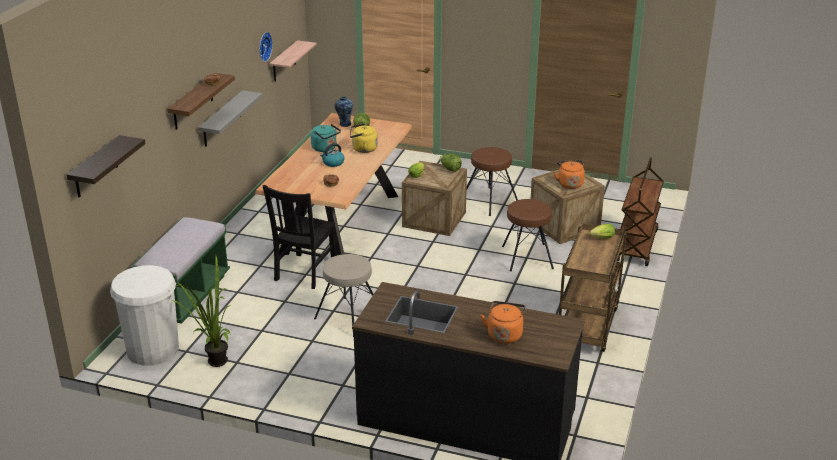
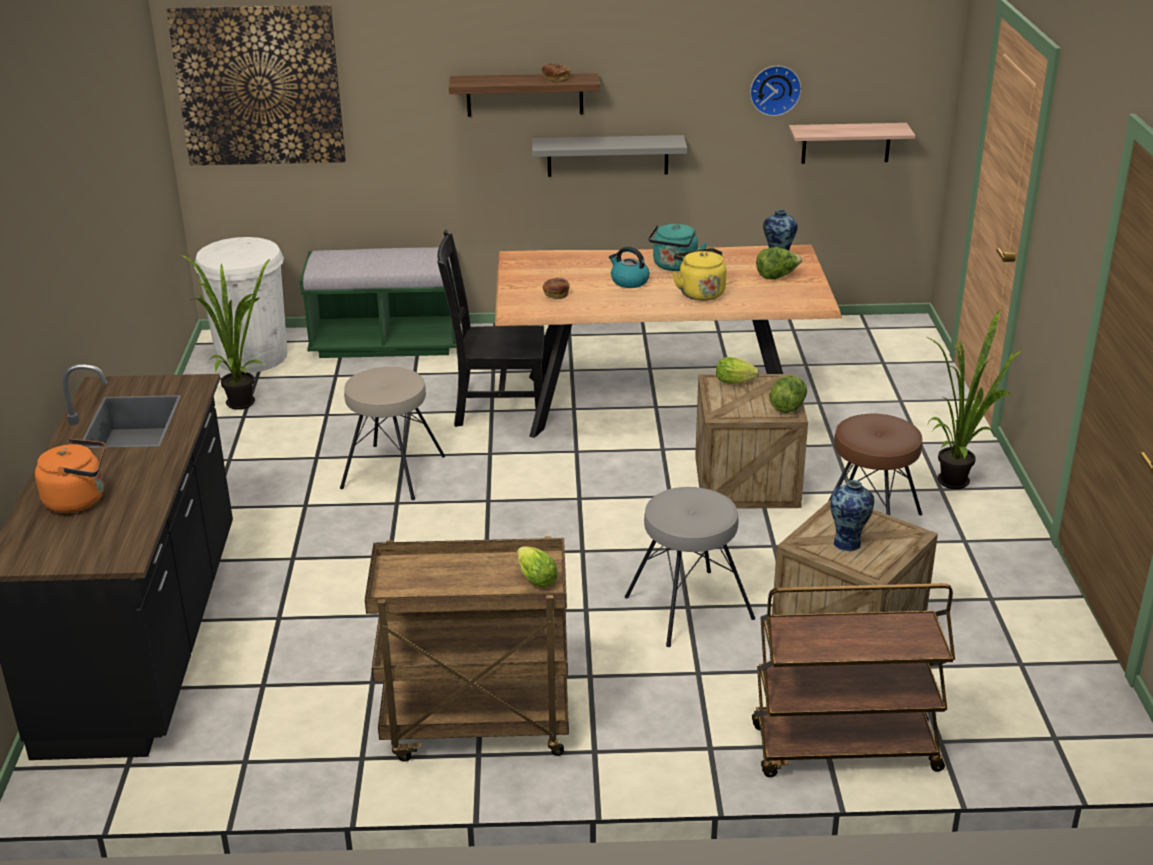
camera: 70 degrees right, 0 degrees up
shelf [67,135,145,197] -> picture [166,5,346,165]
brown stool [502,199,554,272] -> grey stool [625,487,755,647]
orange kettle [554,160,585,189] -> vase [830,480,874,551]
none -> potted plant [927,310,1025,489]

